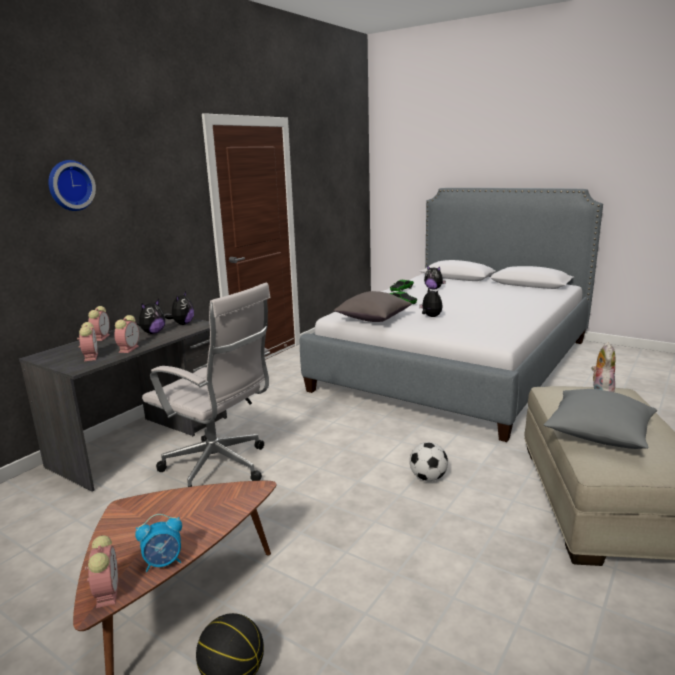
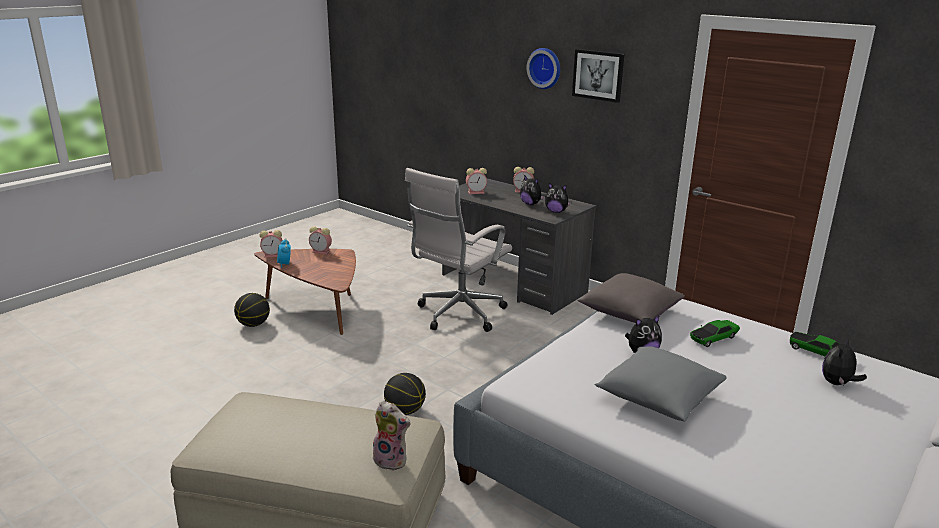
camera: 95 degrees right, 5 degrees up
alarm clock [114,315,139,353] -> alarm clock moved to [309,226,332,255]
football [409,442,448,481] -> basketball [384,373,426,415]
grey pillow [544,389,657,449] -> grey pillow moved to [595,346,727,422]
none -> picture [572,49,624,103]

